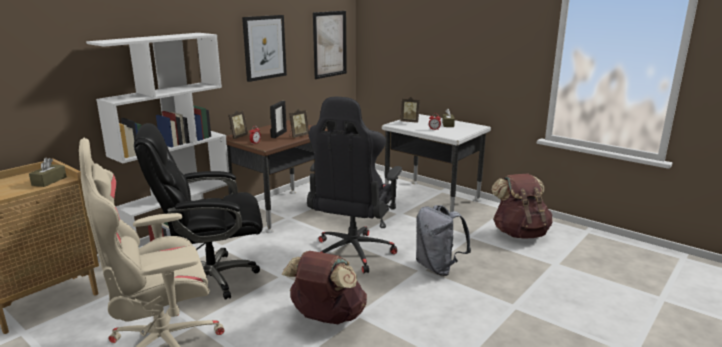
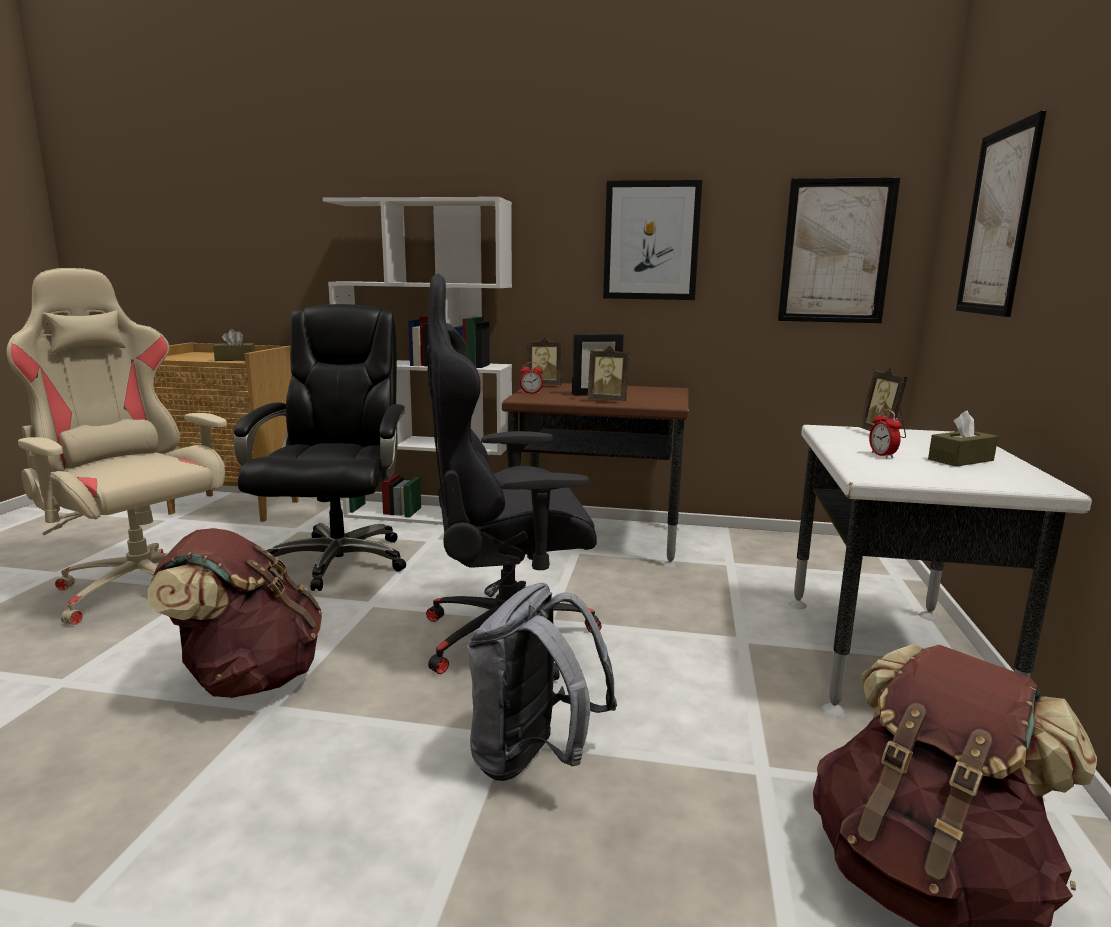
camera: 60 degrees right, 5 degrees down
black office chair [134,123,263,300] -> black office chair turned 45 degrees clockwise [234,304,406,591]
none -> picture [956,110,1047,317]

